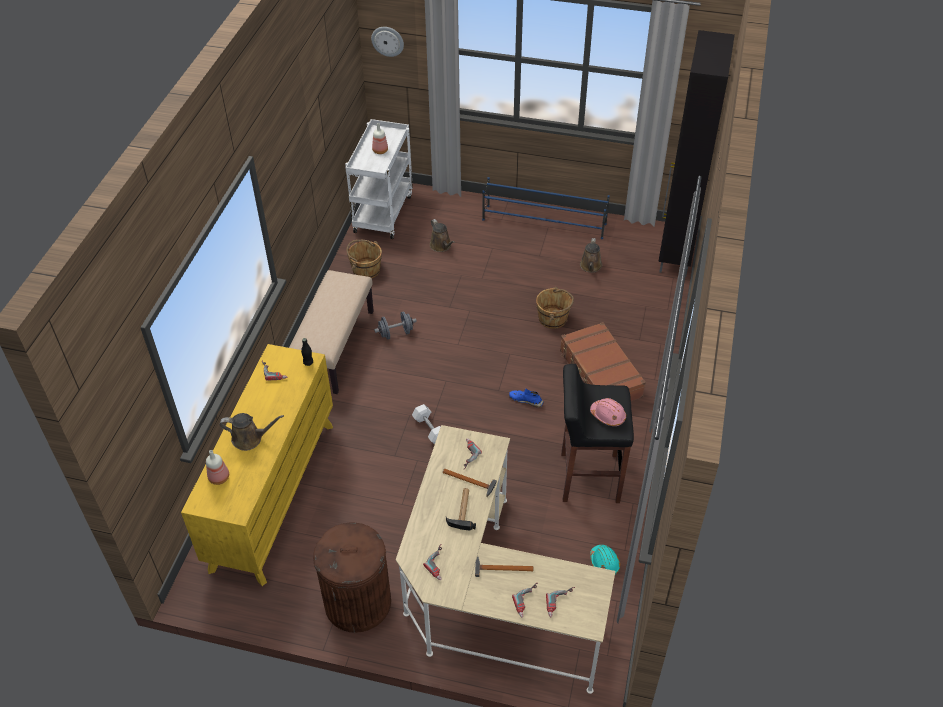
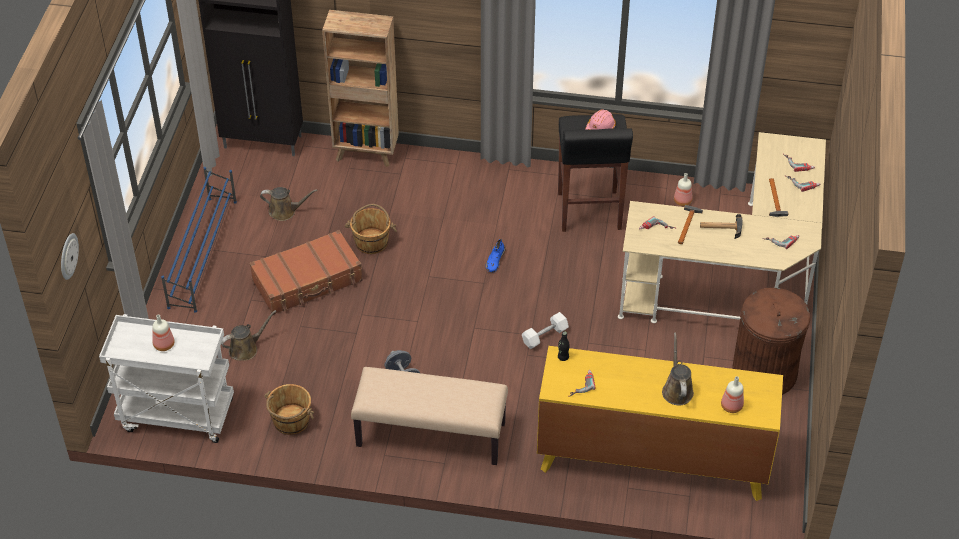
camera: 95 degrees left, 0 degrees up
brown suitcase [560,322,646,401] -> brown suitcase moved to [250,230,363,315]
turquoise hard hat [590,545,620,574] -> bottle [674,173,692,206]
none -> brown bookcase [322,10,399,167]

